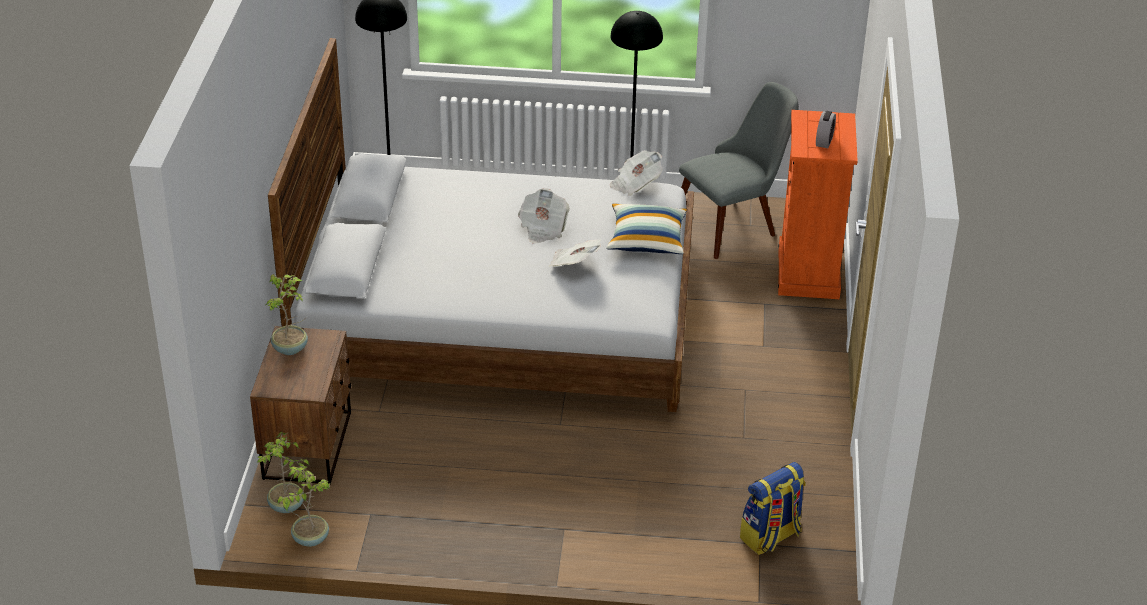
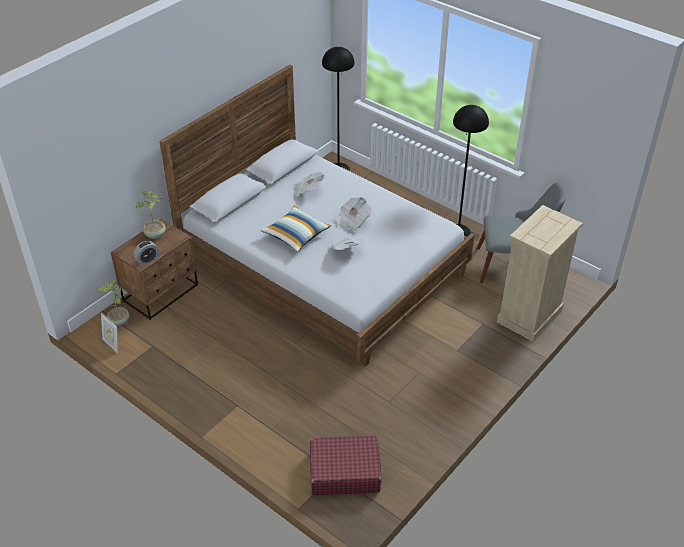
camera: 35 degrees right, 5 degrees up
potted plant [277,466,330,547] -> picture frame [101,313,118,353]
pillow [606,203,687,254] -> pillow moved to [260,206,331,252]
newspaper [610,150,663,196] -> newspaper moved to [293,172,325,196]
backpack [740,462,806,555] -> red suitcase [310,436,382,495]
orange dresser [778,110,858,299] -> beige dresser [497,205,583,342]
alarm clock [816,111,836,148] -> alarm clock moved to [134,241,159,265]

